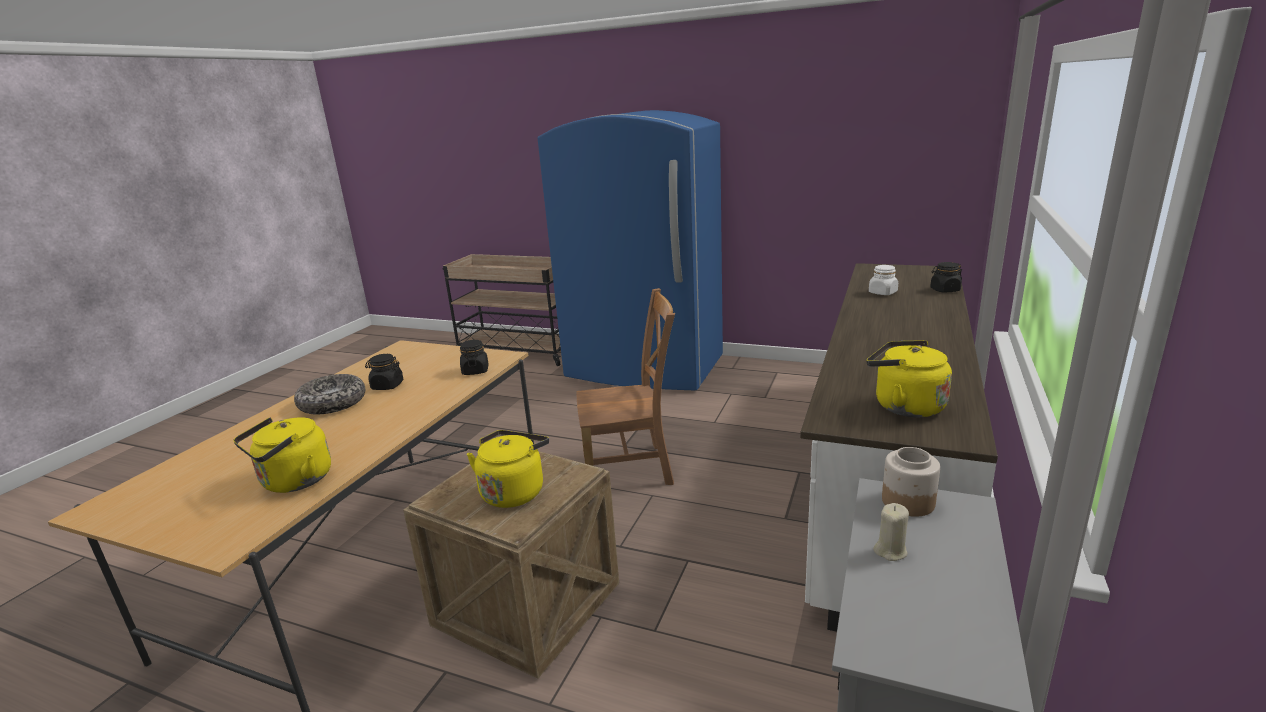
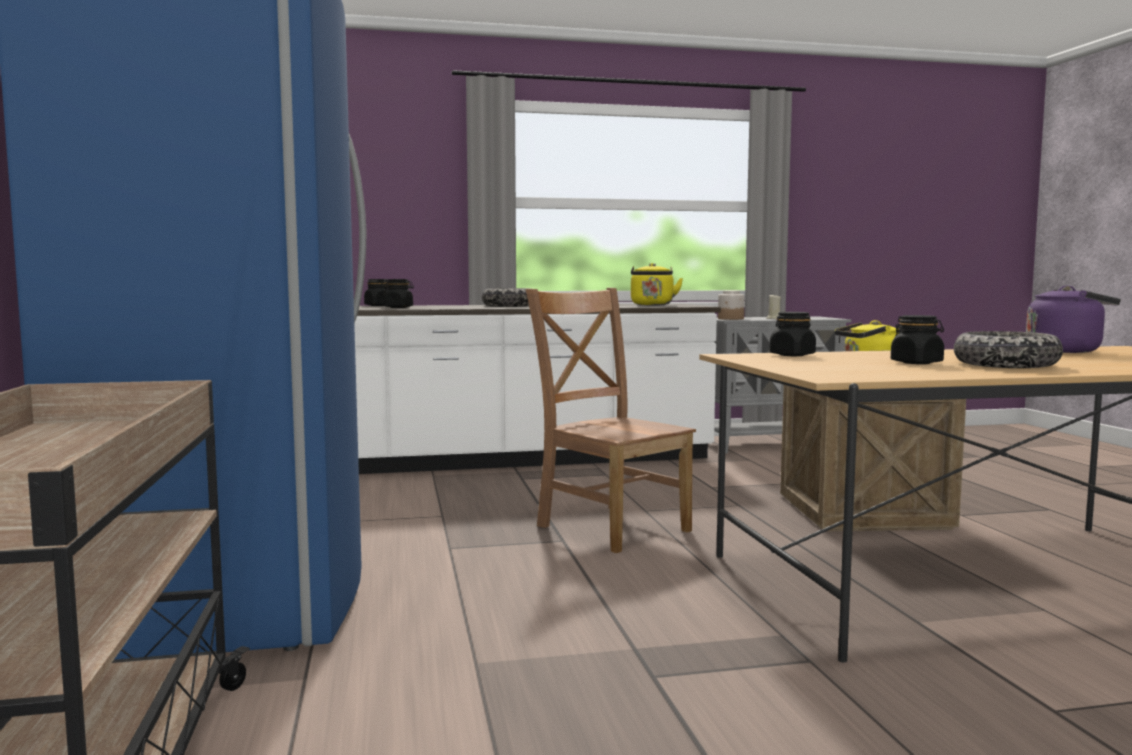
camera: 125 degrees left, 15 degrees down
yellow kettle [233,417,331,493] -> purple kettle [1026,285,1121,353]
white jar [869,265,898,295] -> black jar [383,279,414,308]
none -> bowl [482,288,531,307]

